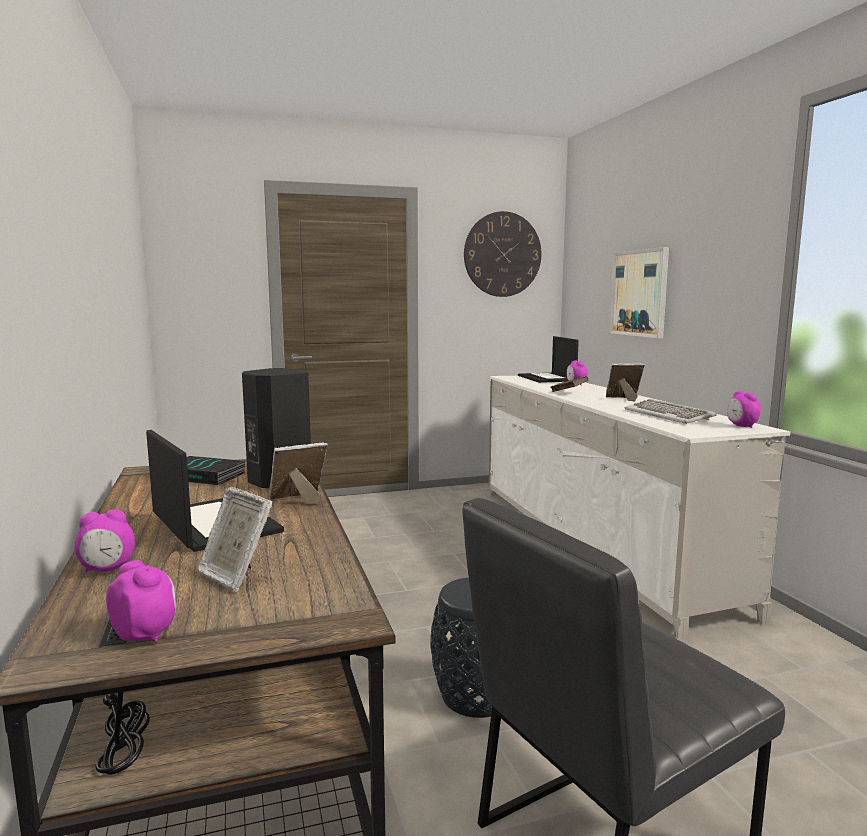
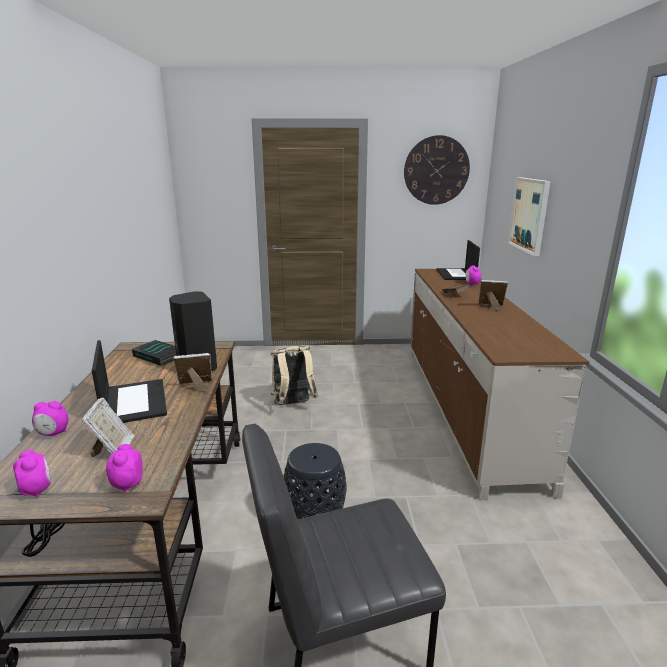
camera: 15 degrees right, 10 degrees up
picture frame [197,487,273,592] -> picture frame turned 150 degrees counterclockwise [82,398,135,457]
white cabinet [489,376,791,640] -> brown cabinet [410,269,589,500]
keyboard [624,399,717,424] -> none
alarm clock [727,391,761,428] -> alarm clock moved to [106,444,143,493]
none -> beige backpack [271,346,318,405]

